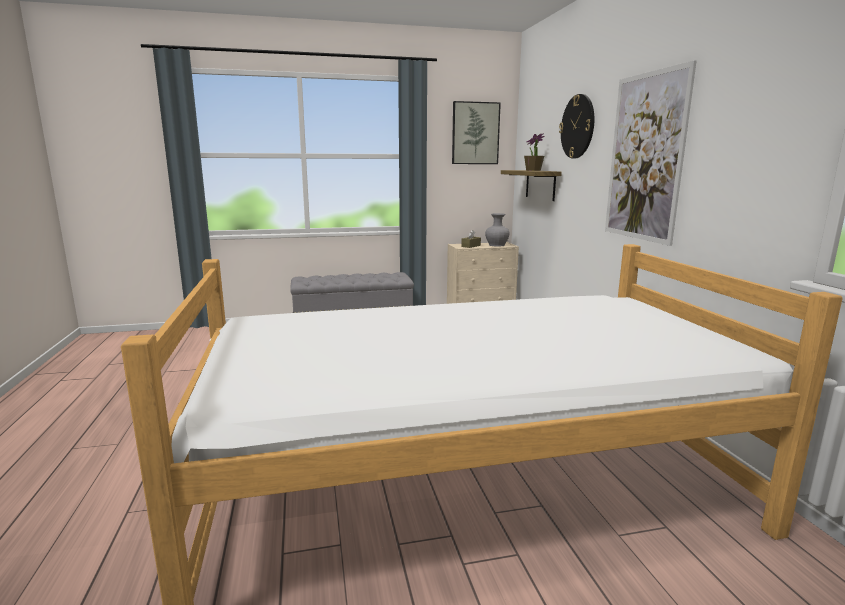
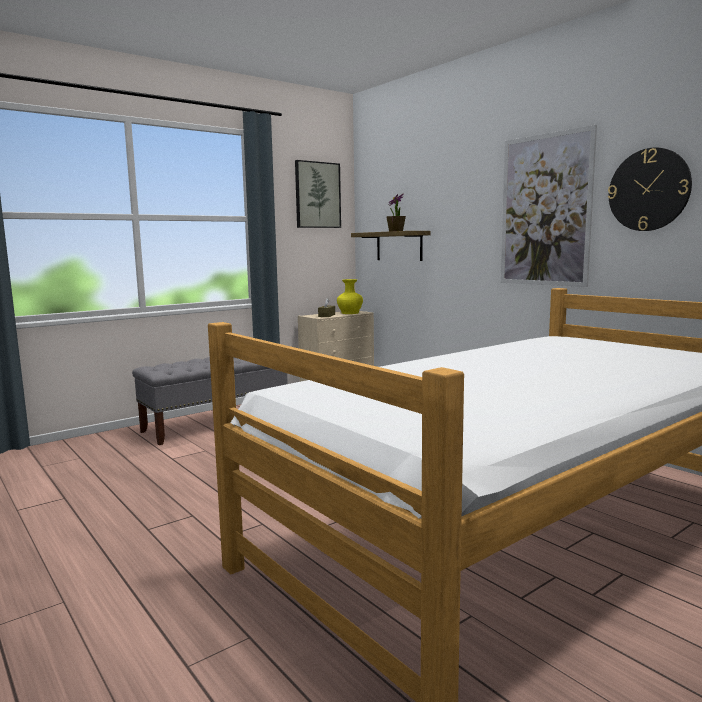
camera: 25 degrees left, 5 degrees down
grey vase [485,213,510,247] -> yellow vase [337,279,363,314]
wall clock [559,94,594,158] -> wall clock moved to [608,147,692,231]

